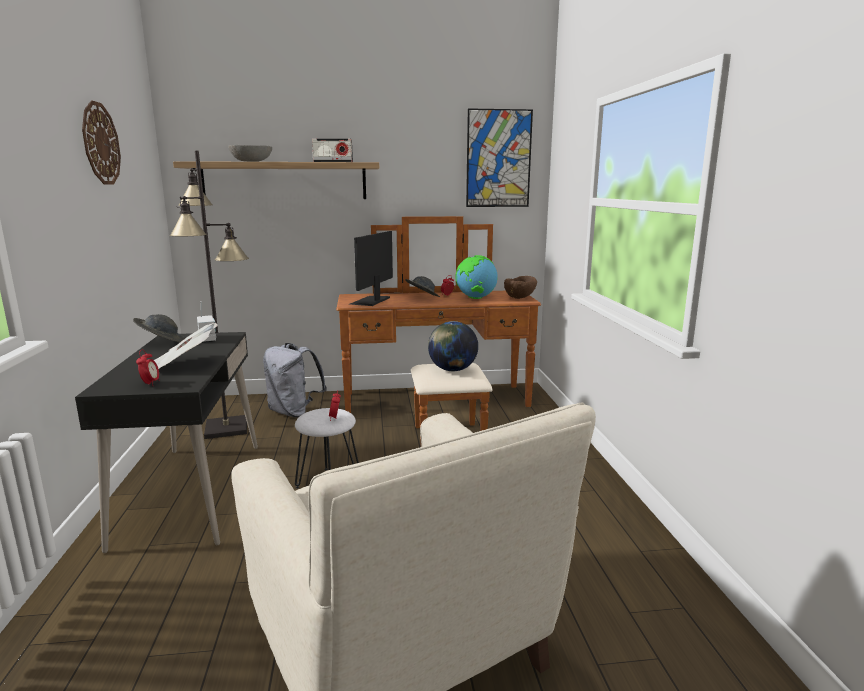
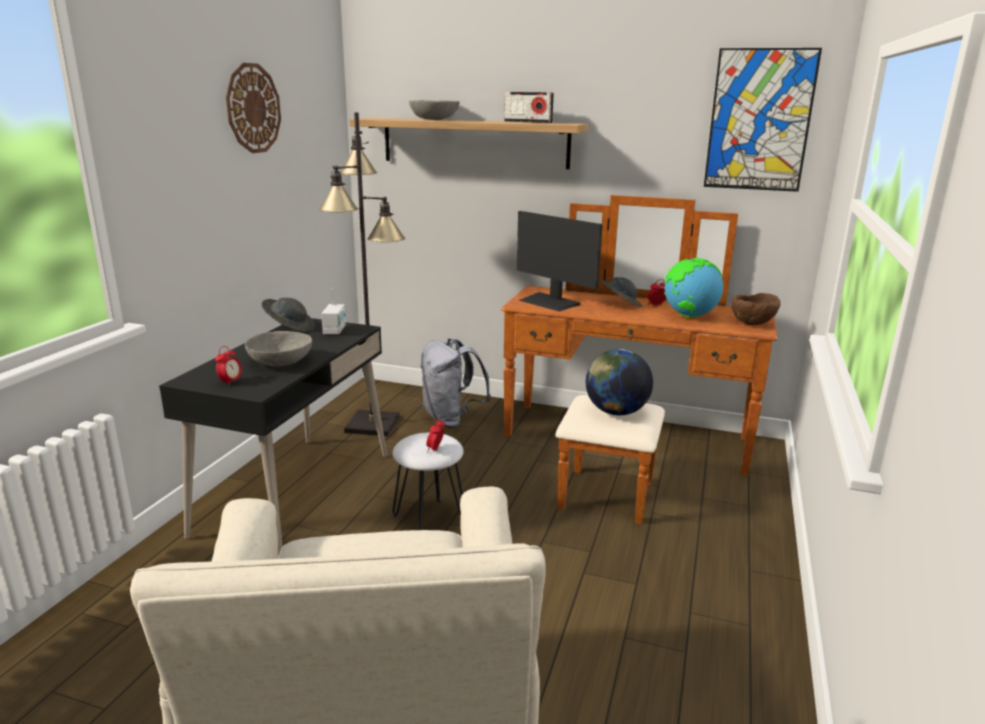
camera: 25 degrees right, 5 degrees up
newspaper [154,323,217,369] -> grey bowl [245,331,312,366]
monitor [350,231,393,306] -> monitor turned 90 degrees counterclockwise [517,211,603,312]

